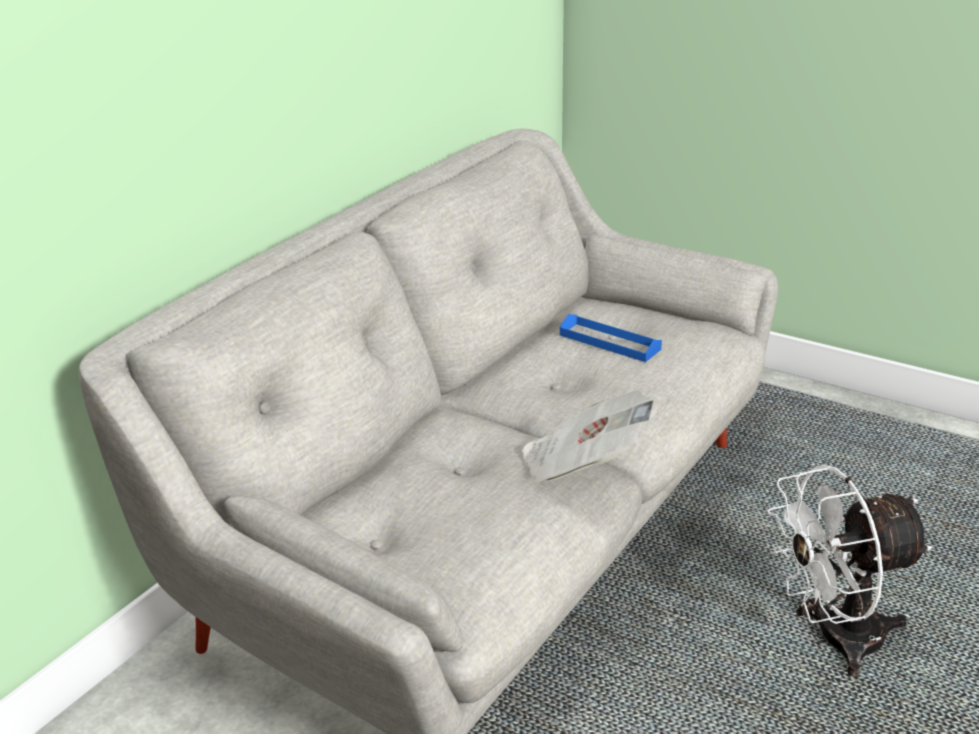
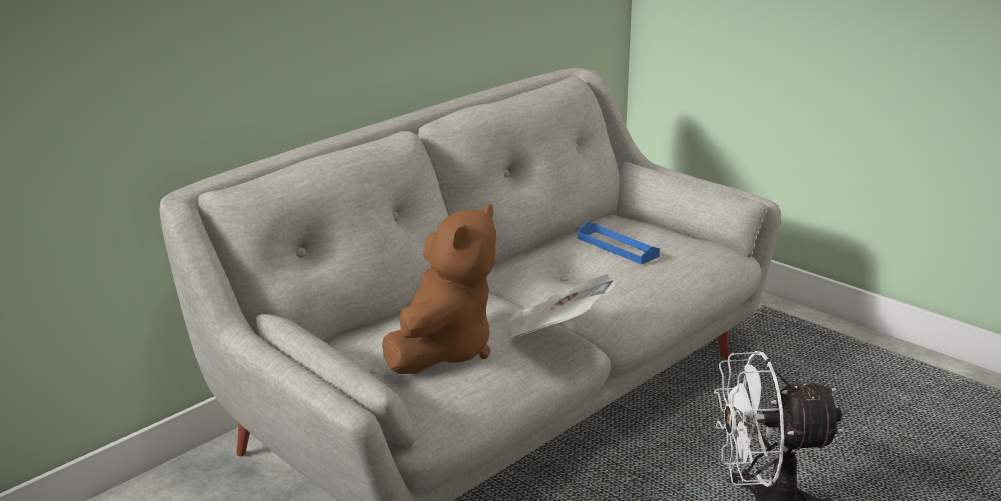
camera: 10 degrees right, 5 degrees down
none -> brown plush toy [382,204,496,374]

